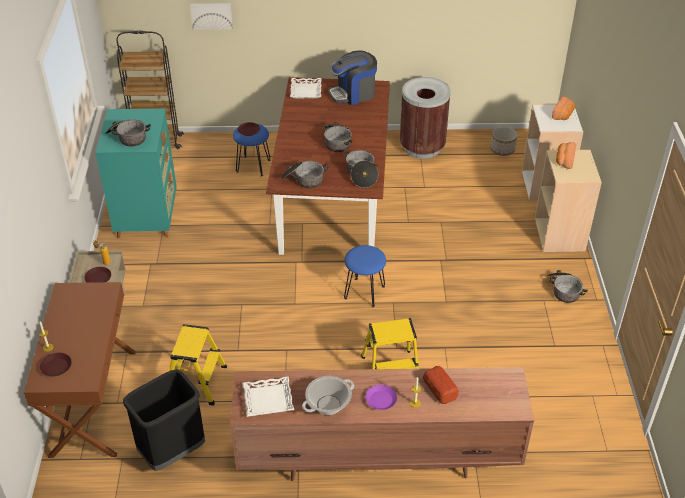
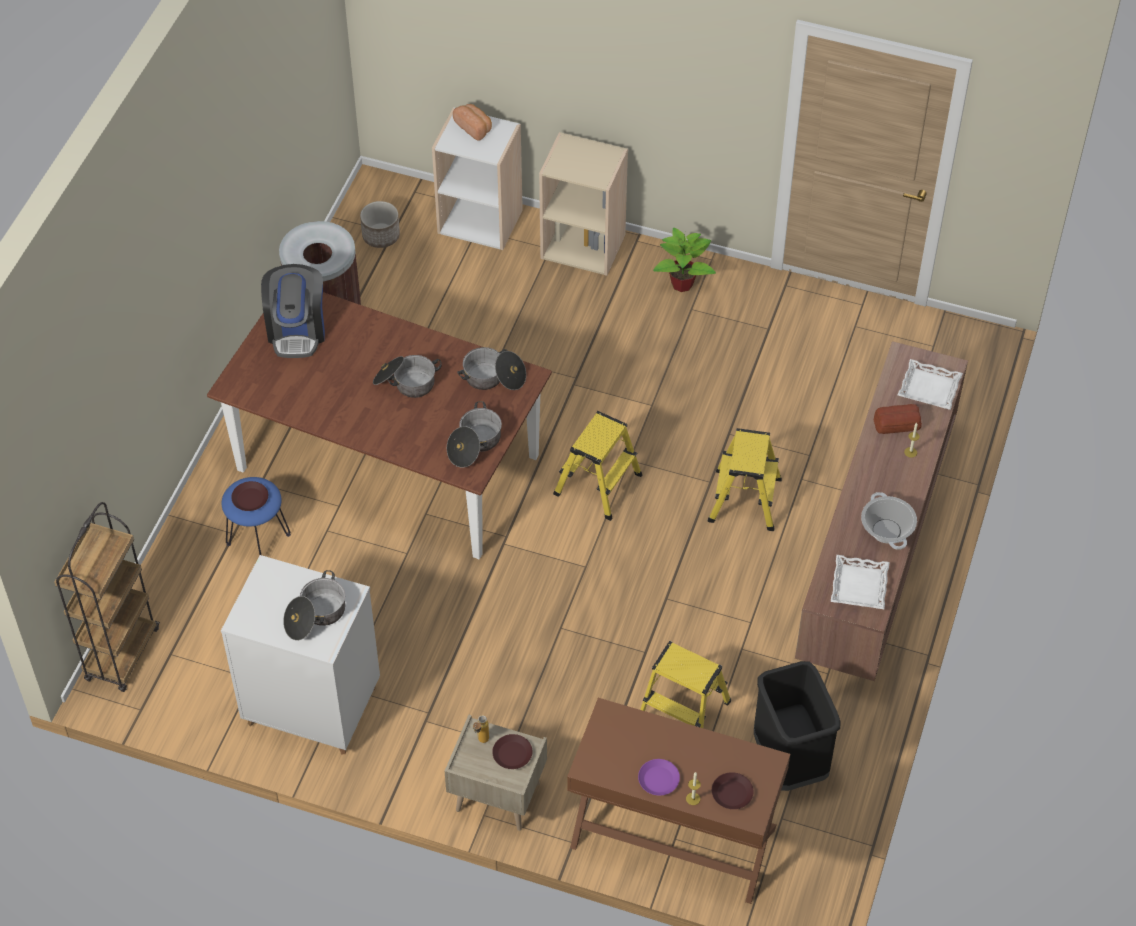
camera: 70 degrees left, 10 degrees up
turquoise dresser [95,109,177,238] -> white dresser [221,555,380,754]
picture [190,3,233,30] -> none
white tray [290,78,322,98] -> white tray moved to [898,359,963,410]
blue stool [344,245,386,307] -> yellow step ladder [553,411,642,521]
purple plate [365,385,397,410] -> purple plate moved to [638,759,680,796]
cooking pot [547,270,588,303] -> potted plant [653,228,716,292]
bread [556,142,576,169] -> none

